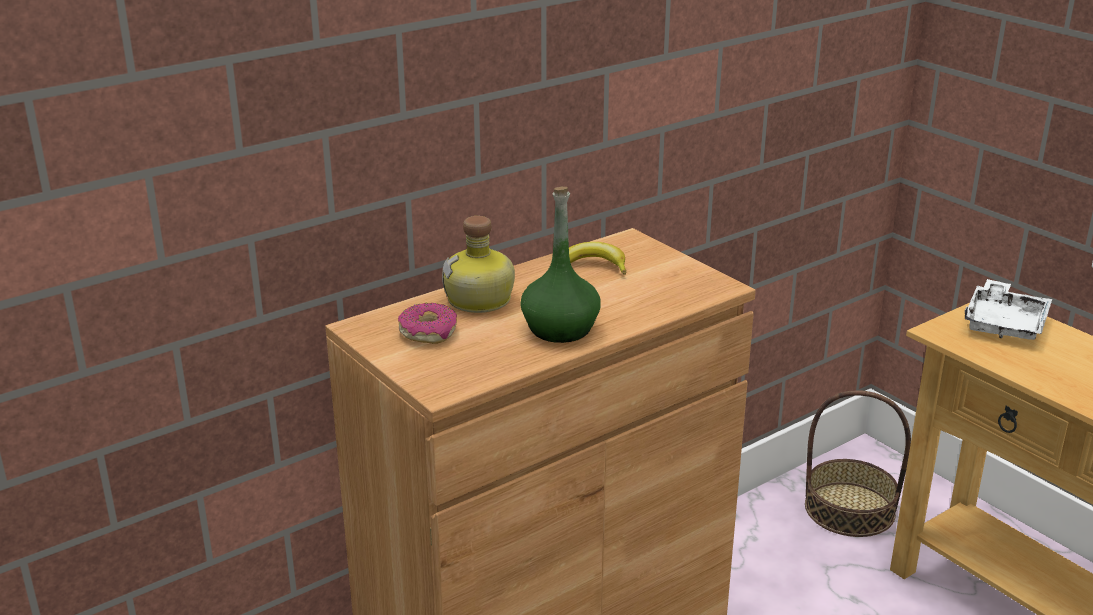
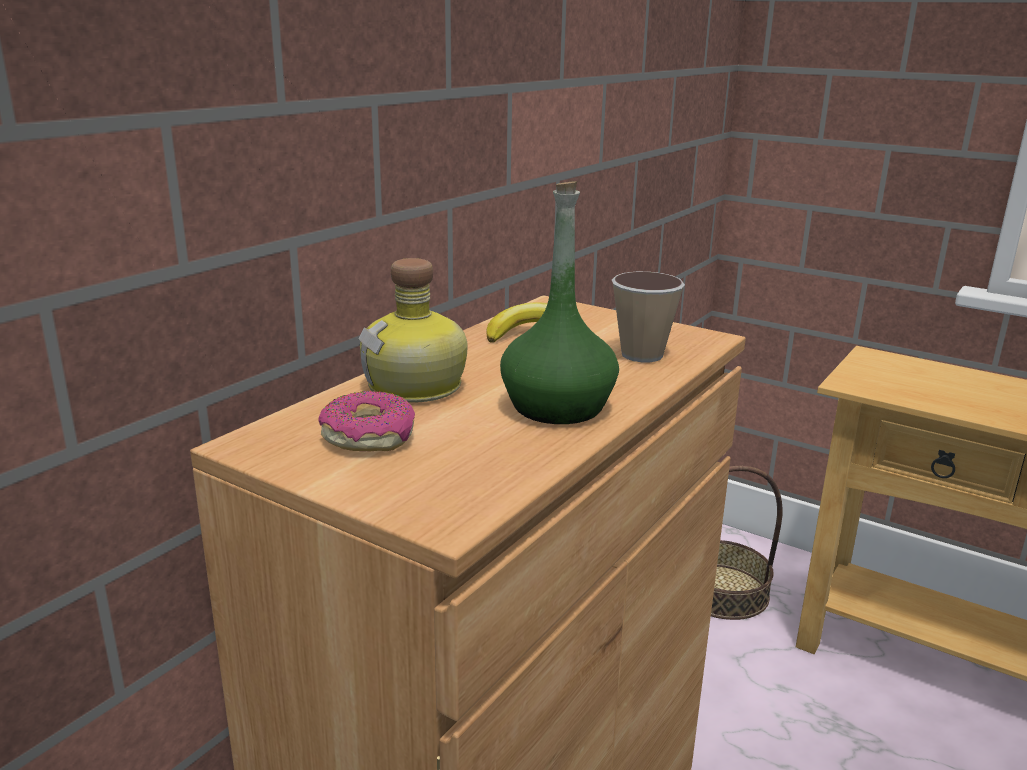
camera: 20 degrees left, 5 degrees down
white tray [964,279,1052,340] -> none
none -> cup [612,272,685,362]

